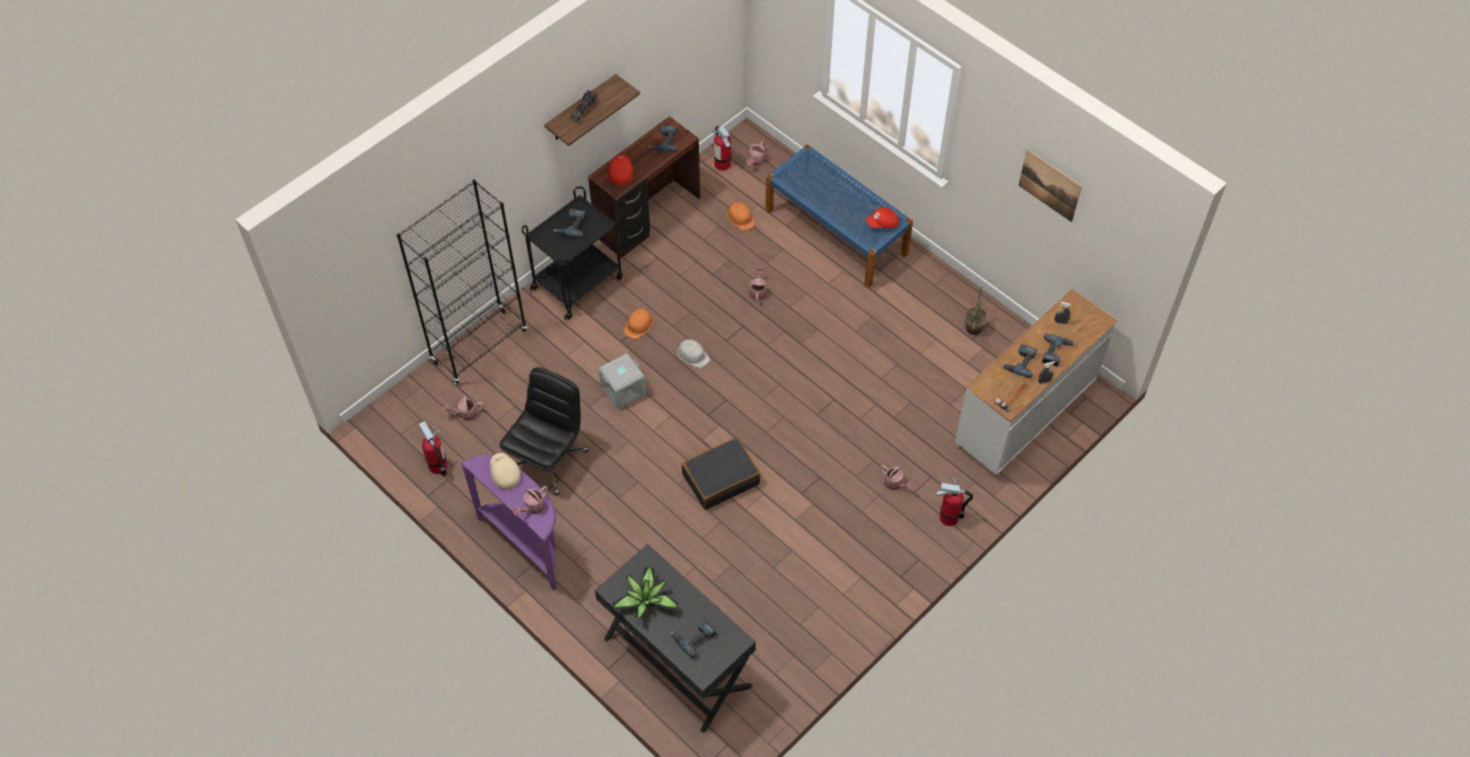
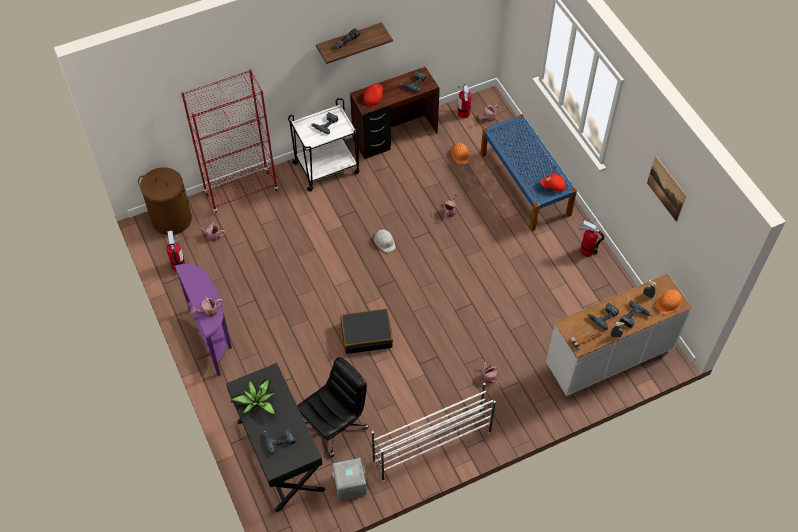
camera: 20 degrees right, 0 degrees up
black bookcase [397,180,527,384] -> red bookcase [181,69,278,213]
beige cap [490,453,521,490] -> none
black office chair [499,367,589,495] -> black office chair moved to [297,357,369,457]
black cart [522,187,623,320] -> white cart [288,98,360,191]
grey storage box [598,353,646,410] -> grey storage box moved to [332,458,367,501]
orange hard hat [624,308,653,339] -> orange hard hat moved to [655,290,682,314]
fire extinguisher [937,476,973,526] -> fire extinguisher moved to [580,218,605,257]
potted plant [964,286,988,335] -> none
none -> brown laundry basket [138,167,192,235]
none -> white shoe rack [372,383,496,481]

